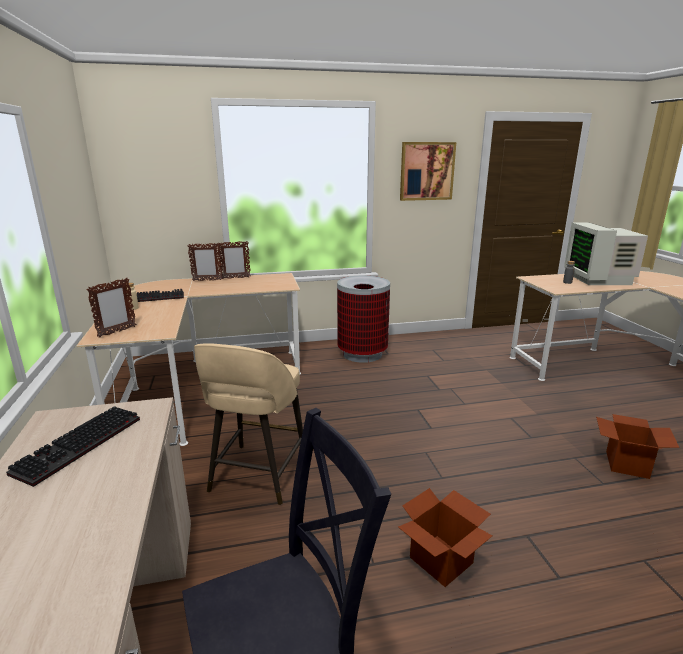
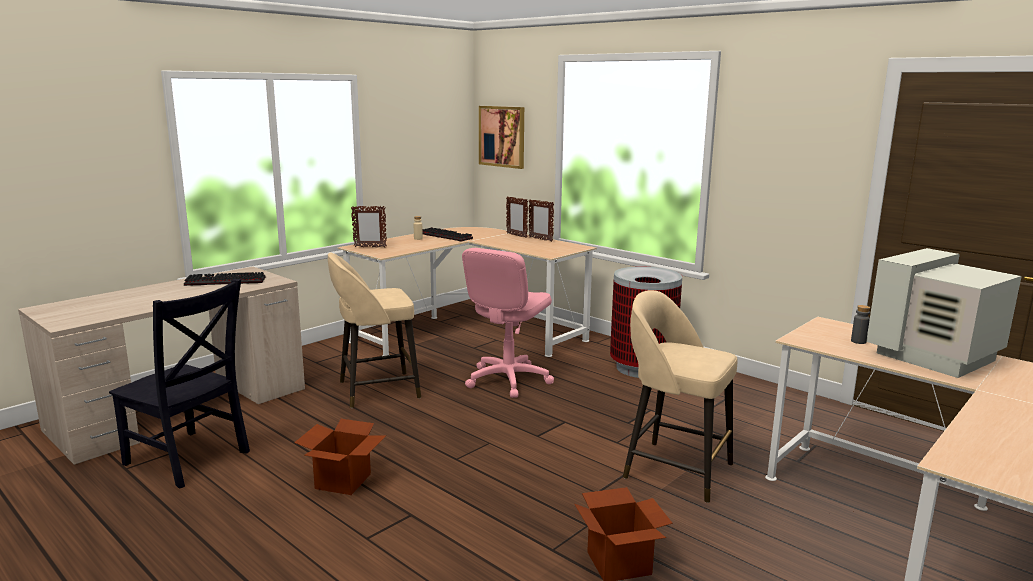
camera: 55 degrees right, 5 degrees down
picture [400,142,456,201] -> picture moved to [479,106,524,169]
none -> pink office chair [462,248,554,398]
none -> beige stool [623,290,737,503]

